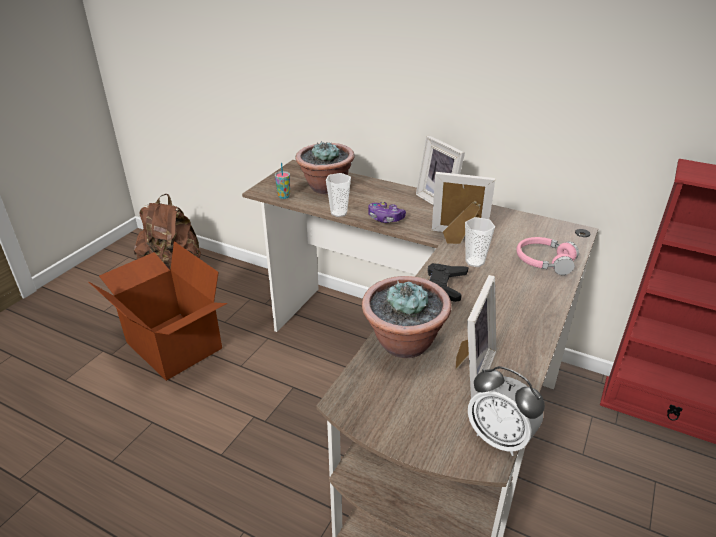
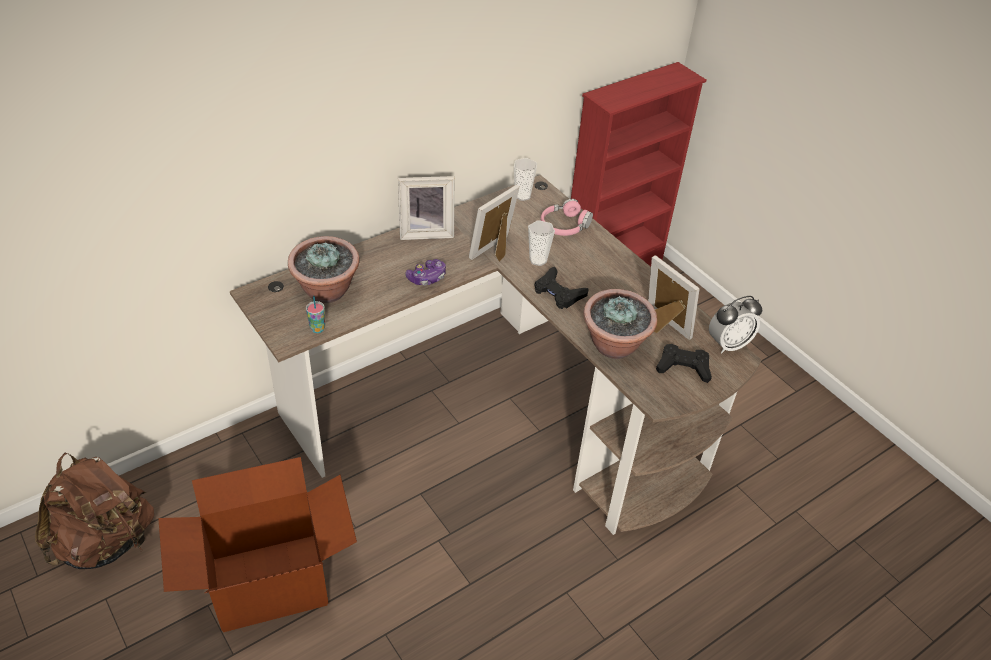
camera: 65 degrees left, 10 degrees up
cup [326,173,351,217] -> cup moved to [514,158,537,201]
none -> black game controller [656,344,712,383]

